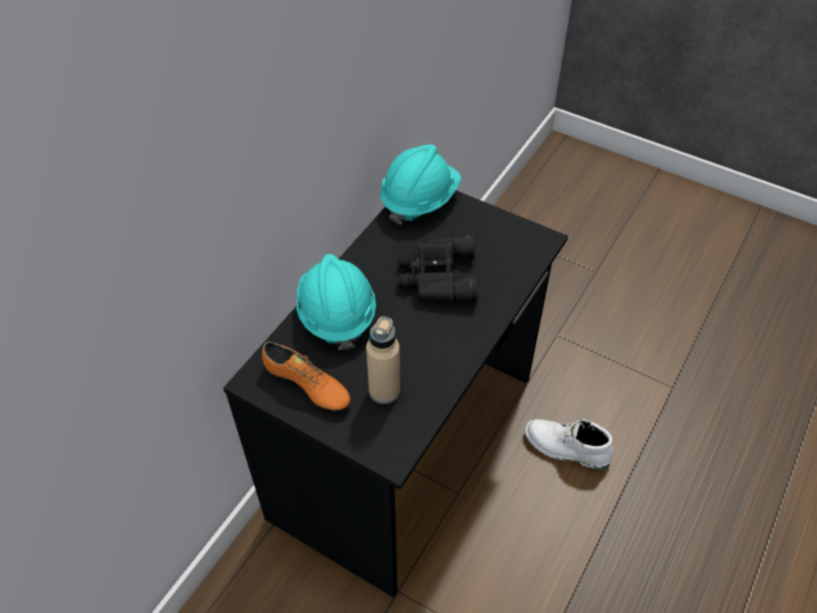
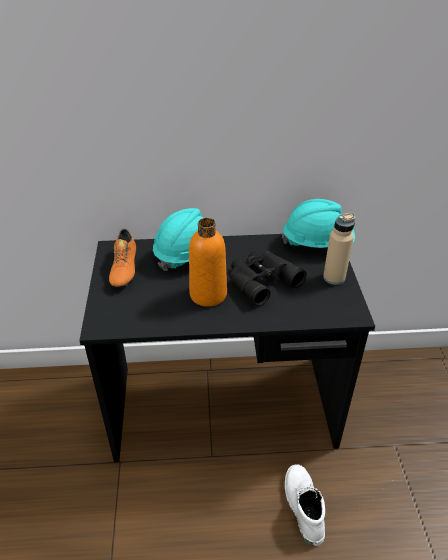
camera: 55 degrees right, 10 degrees down
beige bottle [366,316,400,404] -> beige bottle moved to [323,213,355,285]
none -> orange bottle [189,218,227,307]

